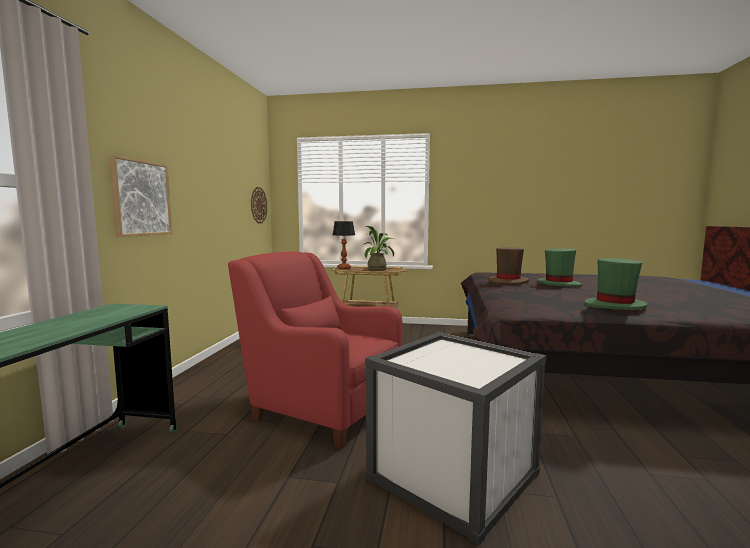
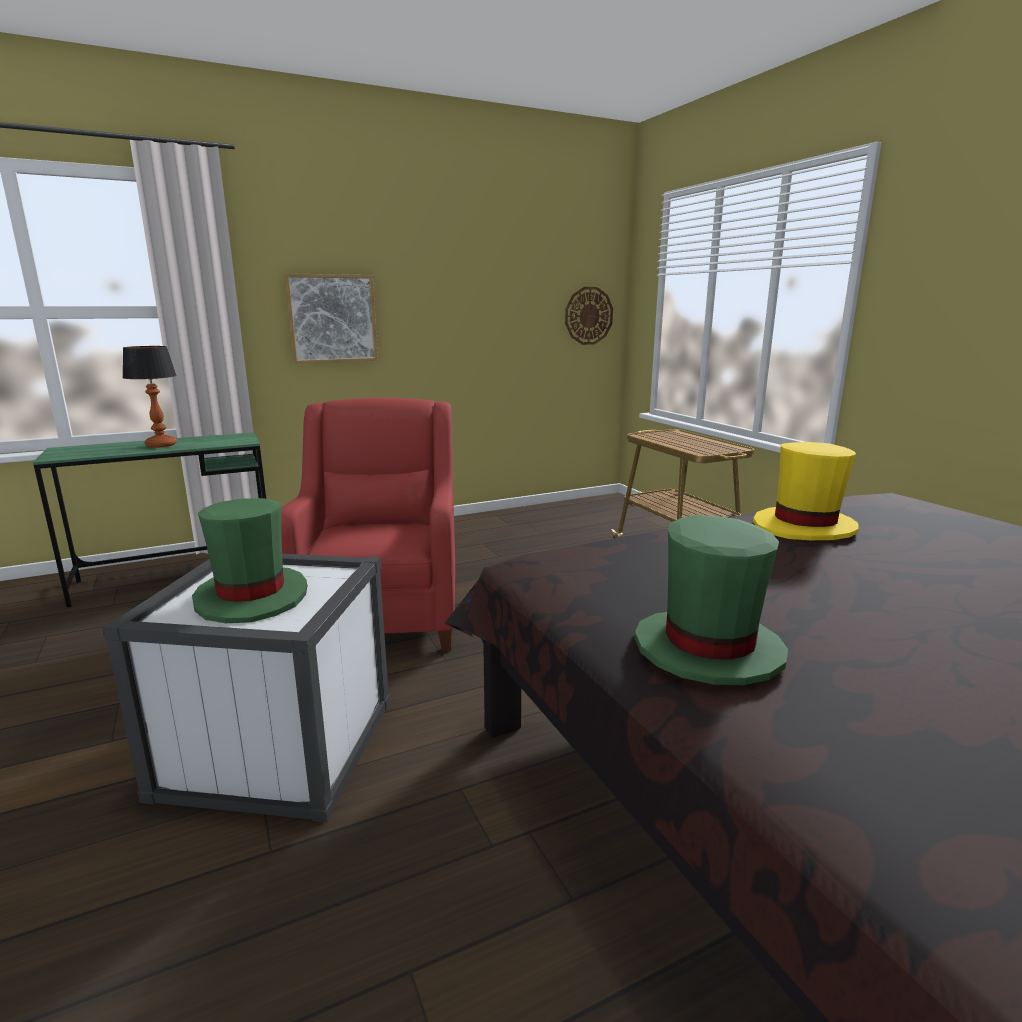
camera: 55 degrees right, 10 degrees up
table lamp [333,221,355,269] -> table lamp moved to [123,346,177,448]
potted plant [363,226,394,271] -> none
brown hat [488,247,529,285] -> yellow hat [753,442,859,541]
green hat [537,249,582,287] -> green hat moved to [192,498,308,623]

